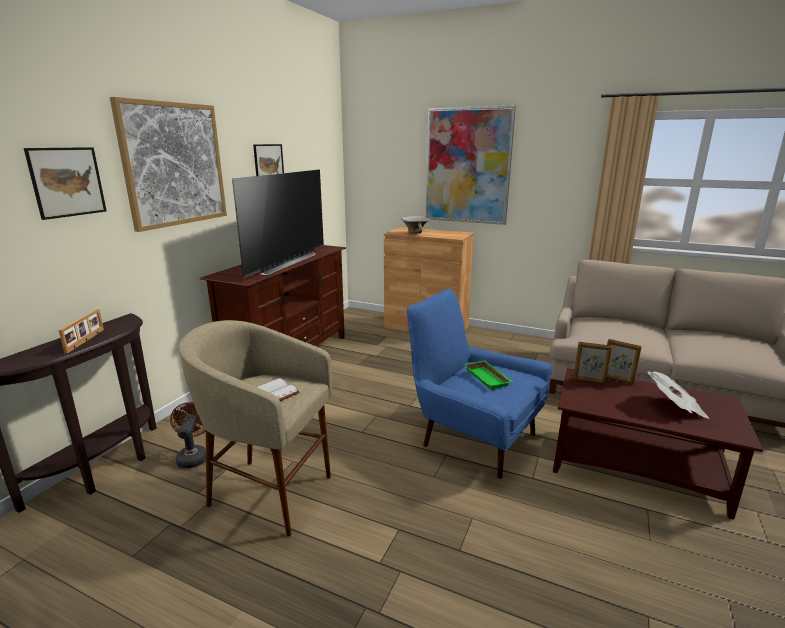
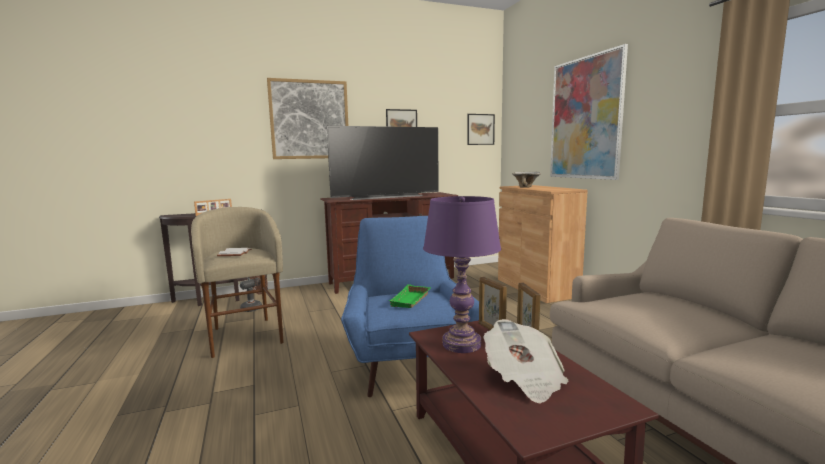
camera: 45 degrees right, 10 degrees down
picture [24,147,107,220] -> picture moved to [467,114,495,145]
none -> purple table lamp [423,196,501,353]

